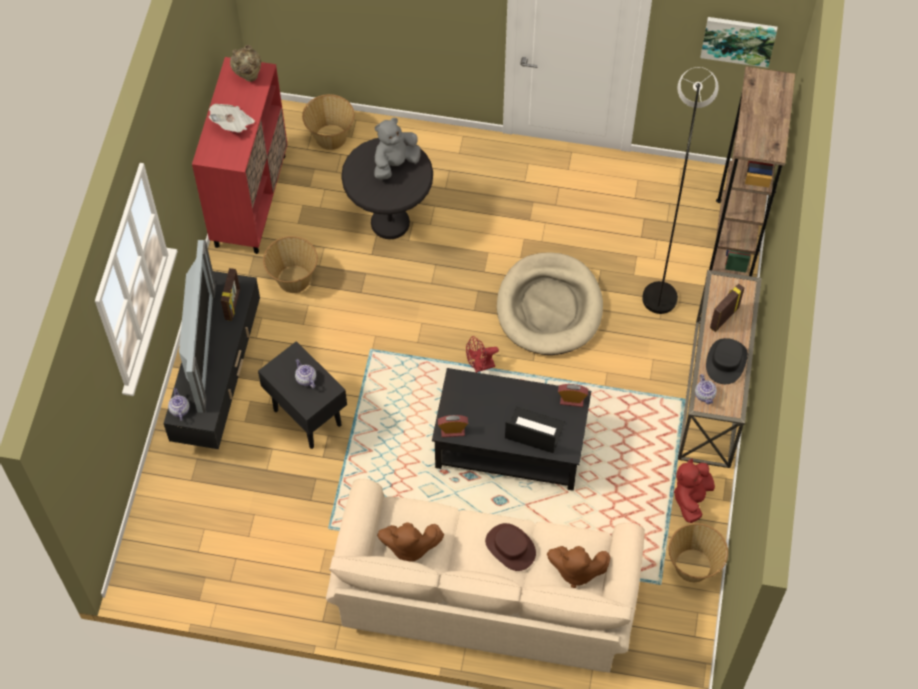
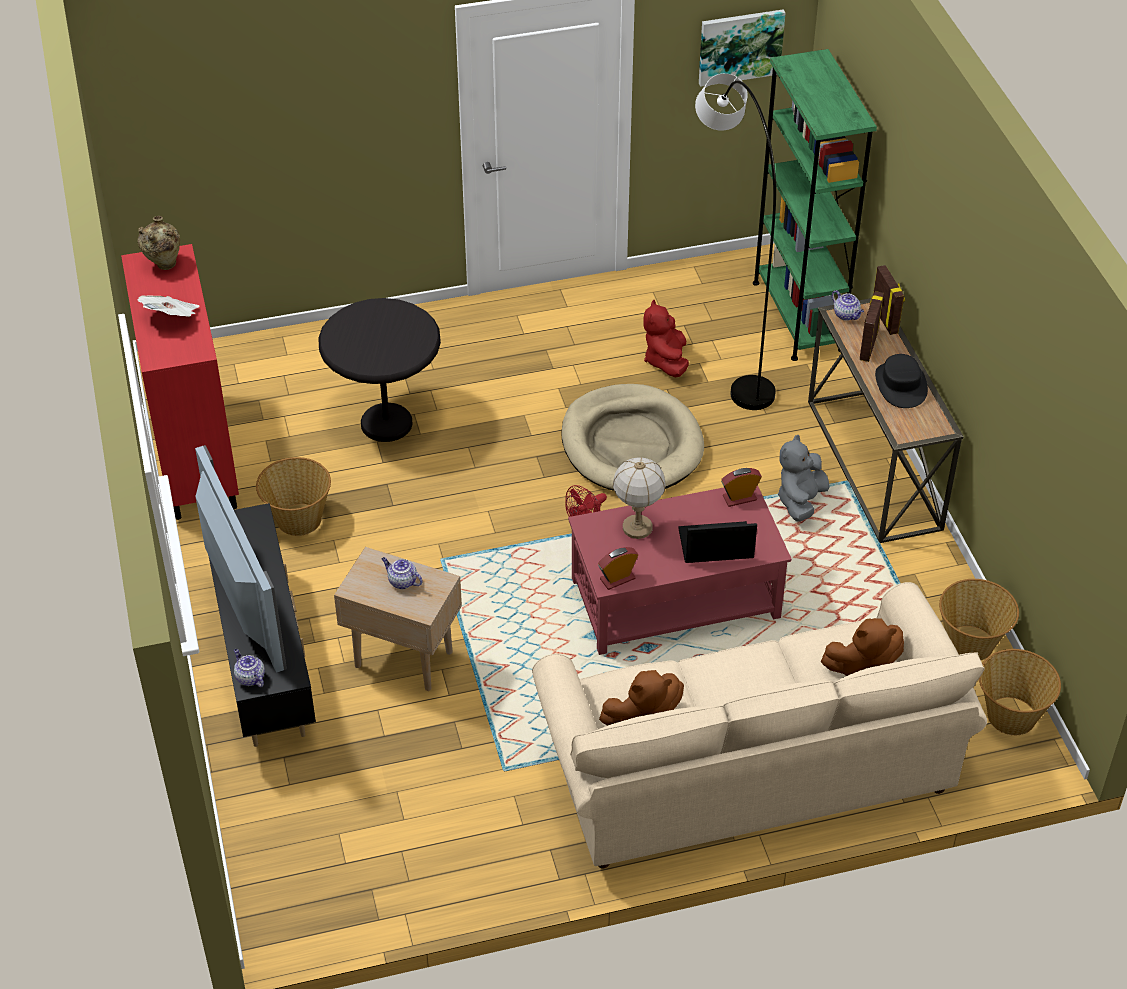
camera: 25 degrees left, 15 degrees down
picture frame [221,268,240,321] -> picture frame moved to [873,265,905,335]
black side table [258,341,347,449] -> beige side table [334,547,462,691]
basket [302,94,354,150] -> basket moved to [979,649,1061,735]
grey plush toy [374,118,421,180] -> grey plush toy moved to [778,435,830,522]
black coffee table [432,368,591,491] -> red coffee table [568,485,792,655]
brown hat [485,523,536,571] -> none
red plush toy [674,459,715,523] -> red plush toy moved to [643,300,689,378]
teapot [695,374,717,404] -> teapot moved to [832,290,864,321]
brown bookcase [709,67,795,276] -> green bookcase [753,49,877,361]
none -> table lamp [613,457,665,539]

